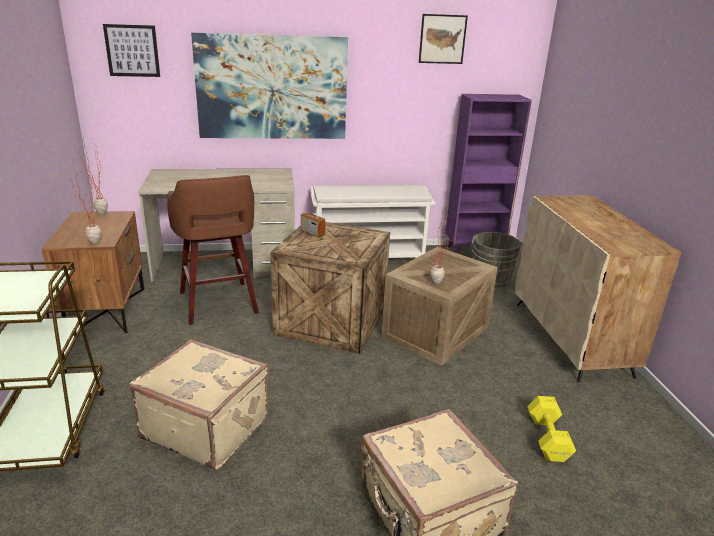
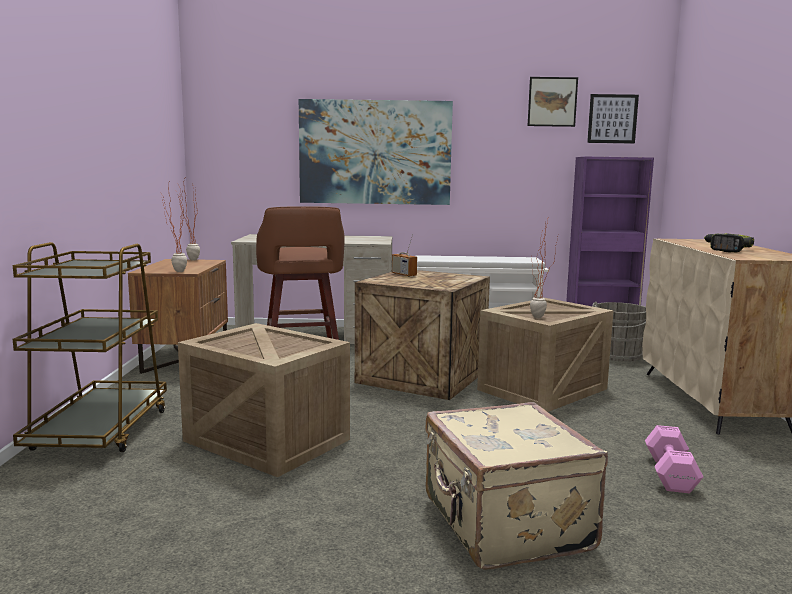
camera: 10 degrees right, 15 degrees down
picture [103,24,160,77] -> picture moved to [587,94,639,143]
beige suitcase [129,339,269,470] -> crate [178,323,350,477]
yellow dumbbell [528,396,576,462] -> pink dumbbell [645,425,704,493]
none -> power drill [704,233,754,252]

